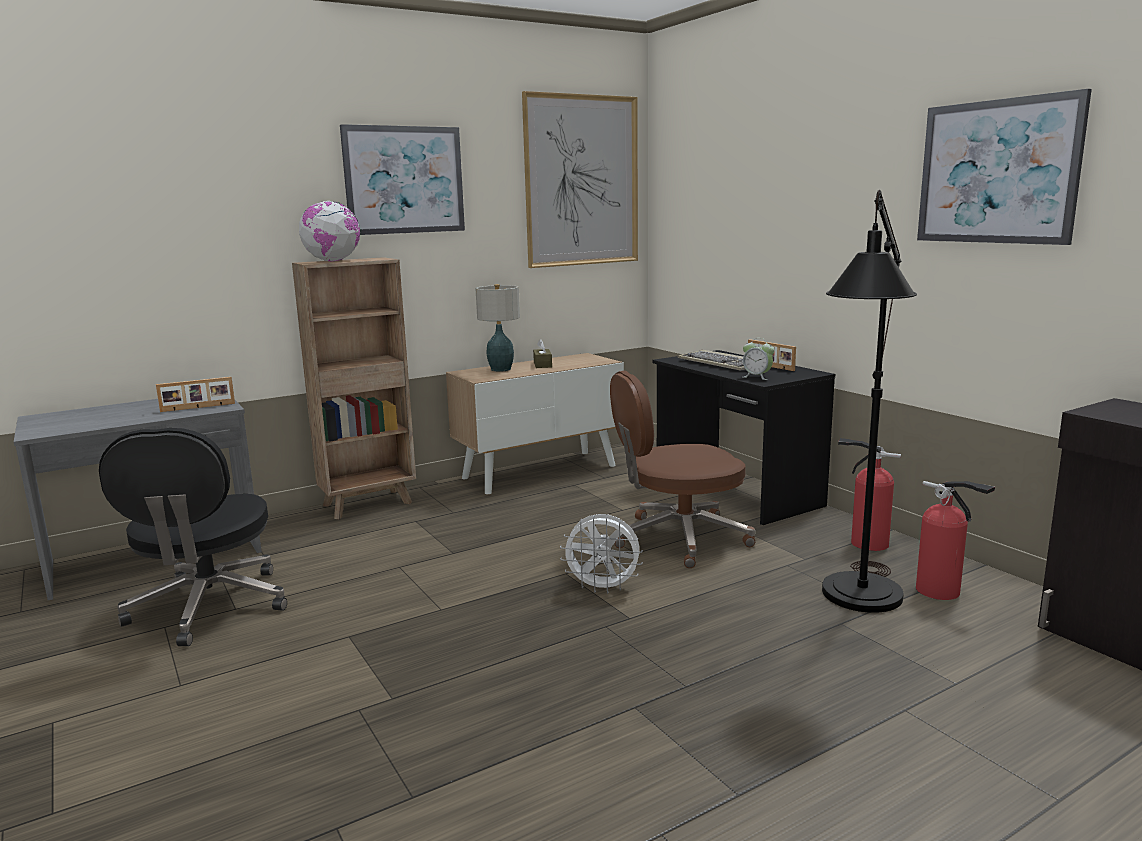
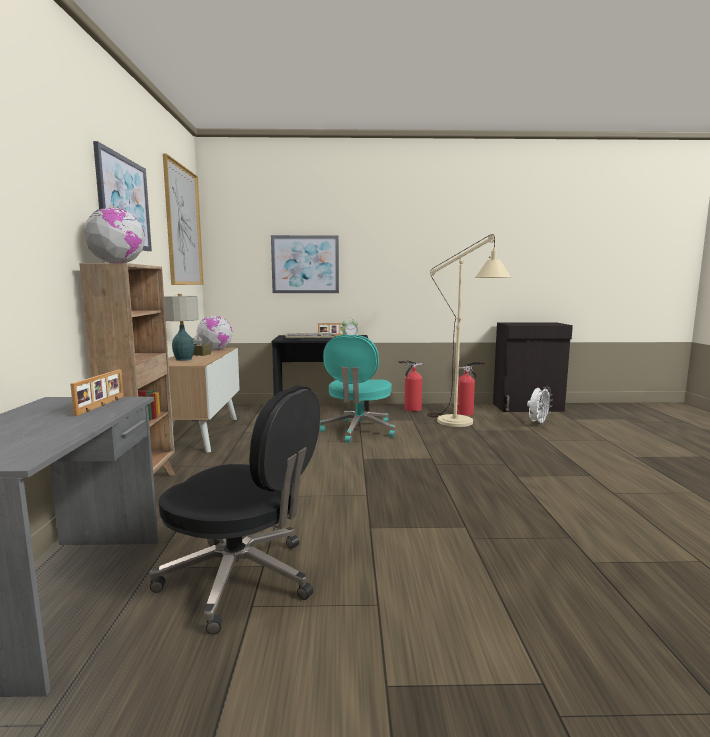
camera: 60 degrees left, 5 degrees down
white fan [560,514,643,594] -> white fan moved to [527,386,552,426]
brown office chair [610,371,755,568] -> turquoise office chair [319,335,396,443]
black floor lamp [822,190,917,613] -> beige floor lamp [427,234,512,427]
picture [917,89,1092,245] -> picture moved to [271,235,339,293]
none -> globe [197,316,232,350]

